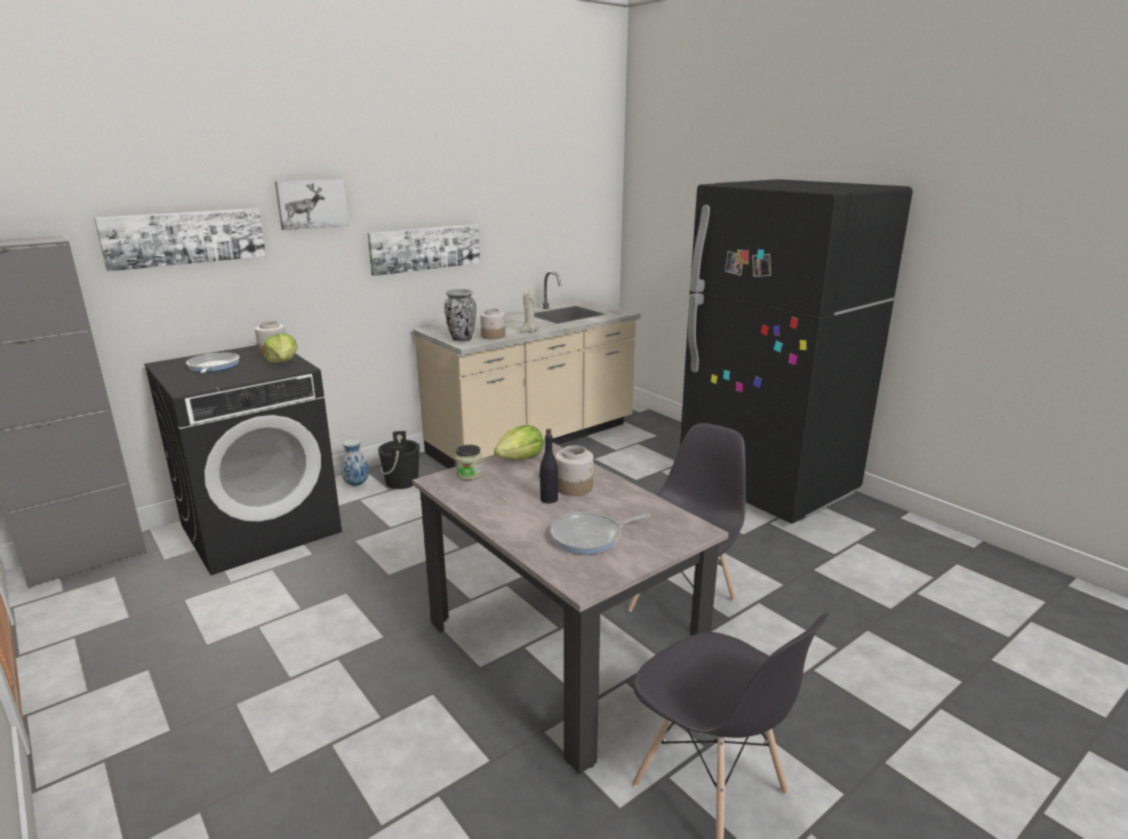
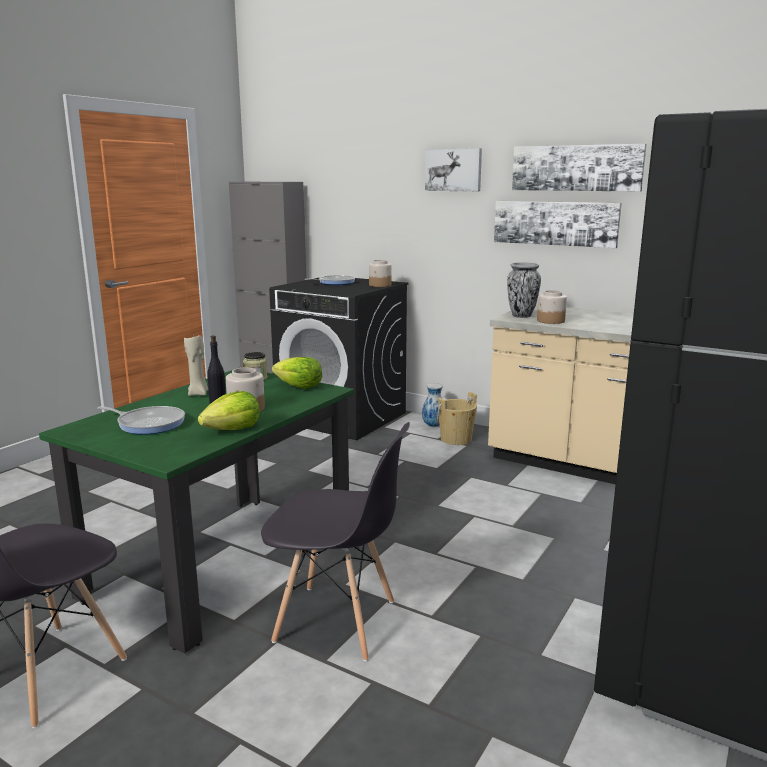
camera: 70 degrees right, 5 degrees down
picture [94,208,266,272] -> picture moved to [512,144,646,192]
lettuce [264,333,298,363] -> lettuce moved to [198,391,260,430]
black bucket [378,431,420,489] -> beige bucket [437,392,477,445]
beige dining table [412,439,729,774] -> green dining table [39,370,354,653]
beige candle [521,289,539,333] -> beige candle moved to [184,335,208,396]
frying pan [550,512,650,555] -> frying pan turned 150 degrees clockwise [98,406,185,434]

